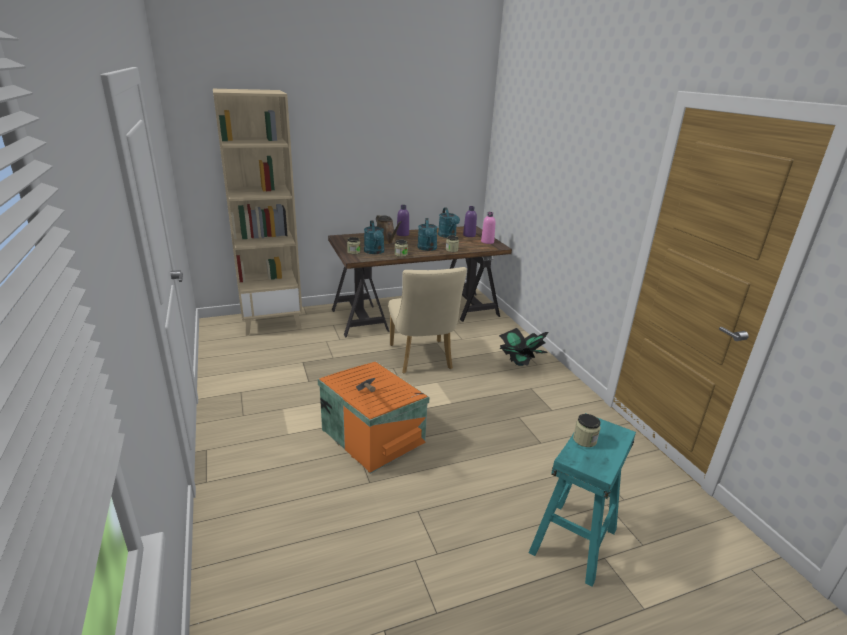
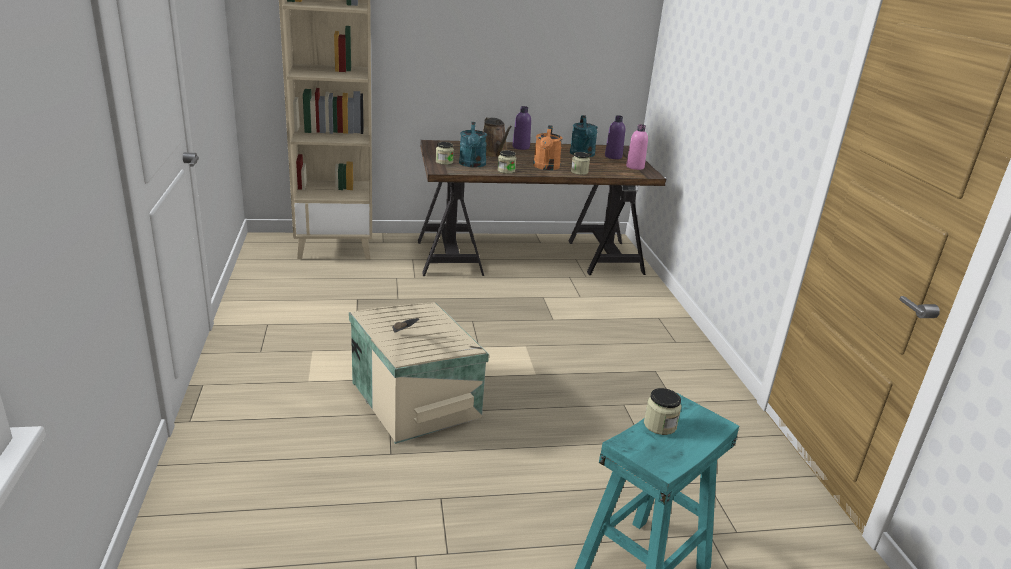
camera: 10 degrees right, 0 degrees up
orange storage box [318,361,429,474] -> beige storage box [349,302,489,444]
beige chair [388,267,467,374] -> none
turquoise watering can [417,218,438,251] -> orange watering can [533,125,562,170]
potted plant [499,328,549,366] -> none

